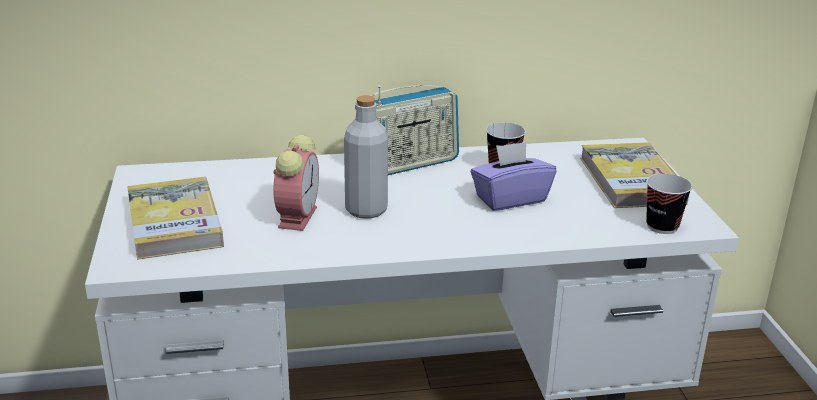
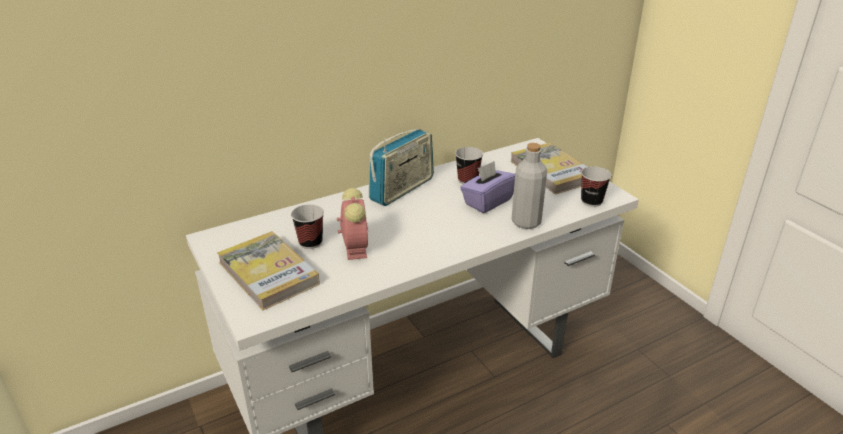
camera: 20 degrees left, 5 degrees up
grey bottle [344,95,388,219] -> grey bottle moved to [511,143,547,229]
none -> cup [291,204,324,249]

